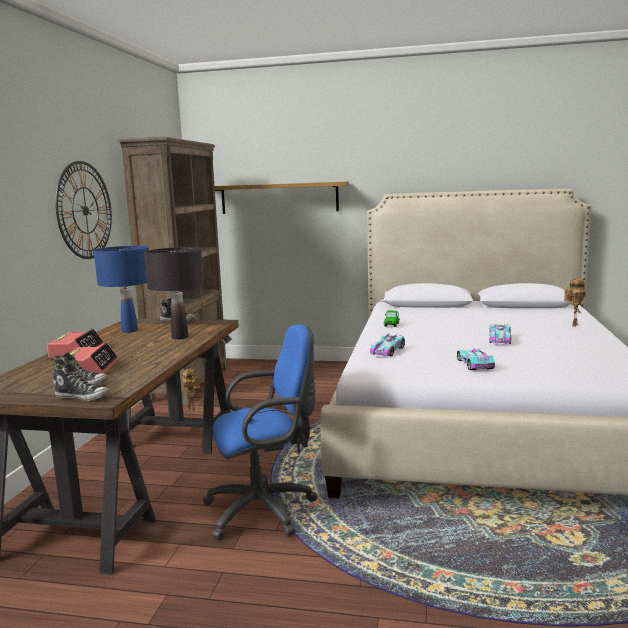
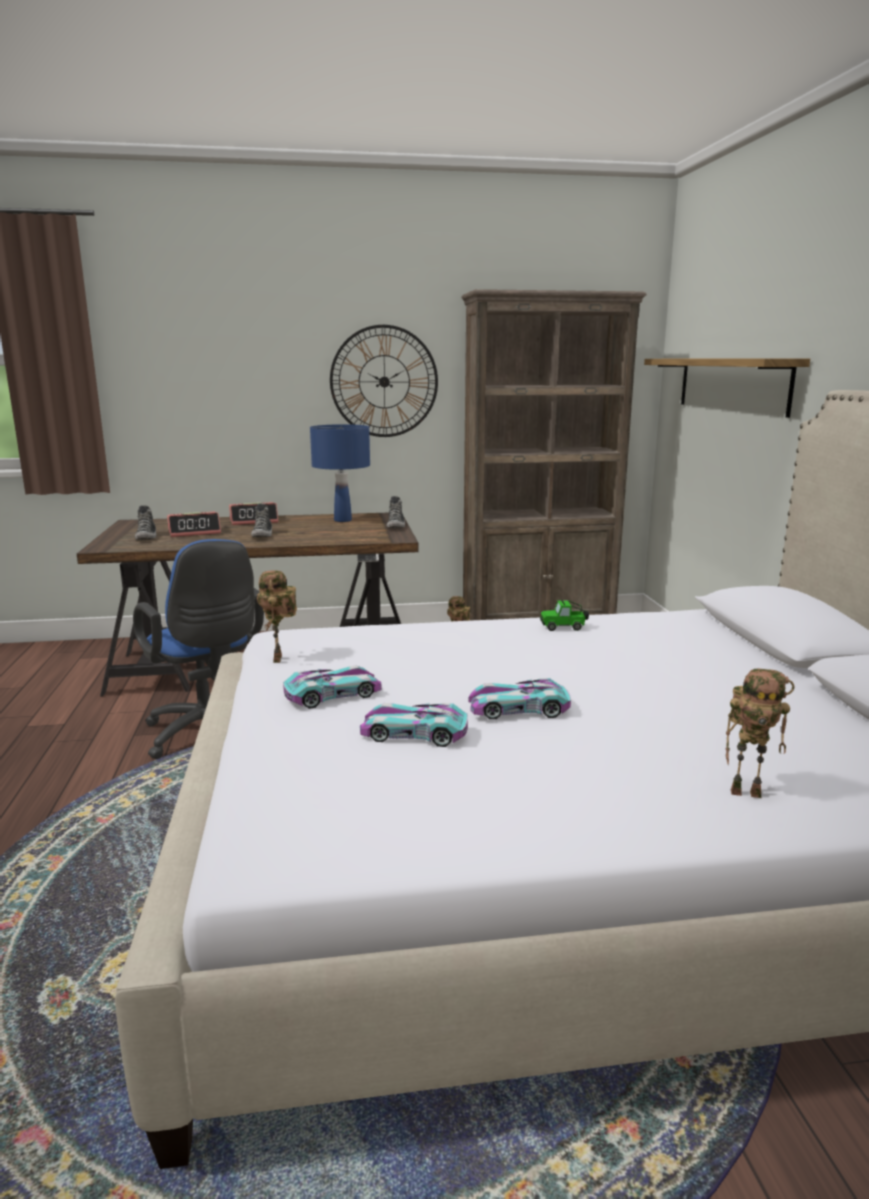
camera: 70 degrees right, 5 degrees up
shoe [55,362,110,401] -> shoe moved to [251,503,272,537]
black table lamp [144,247,204,339] -> none
toy car [370,333,405,356] -> toy car moved to [360,703,468,747]
none -> toy robot [257,570,297,663]

